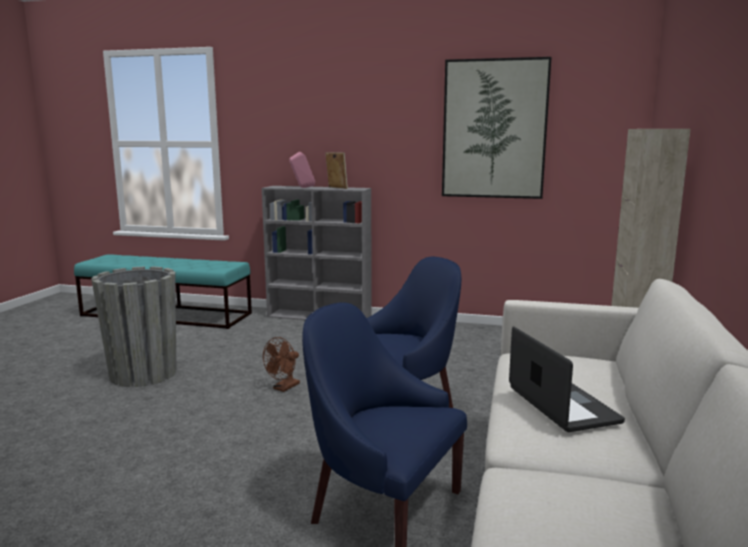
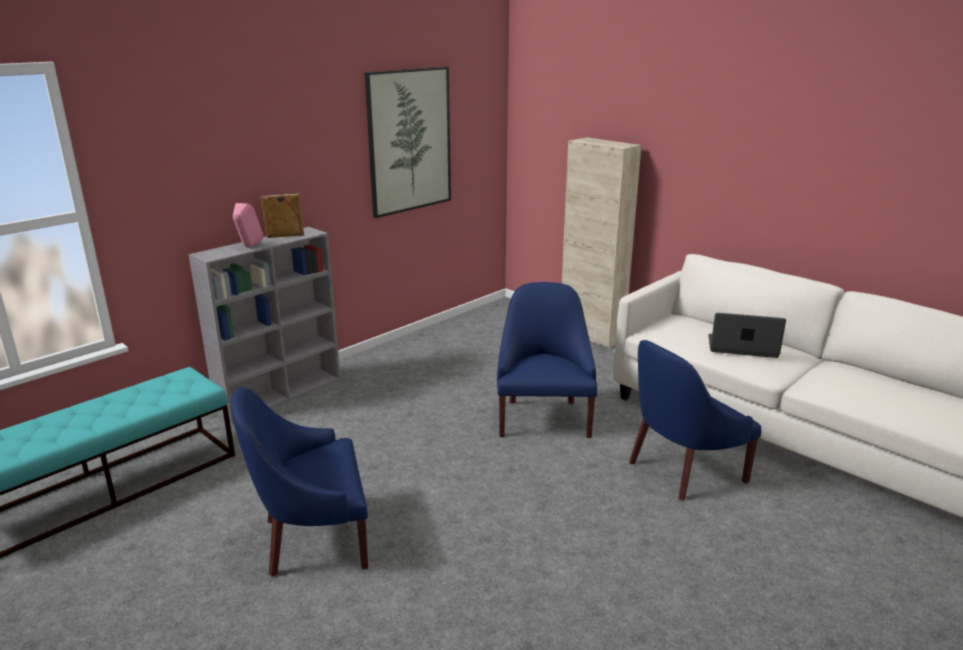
camera: 60 degrees left, 10 degrees up
grey planter [91,266,176,387] -> blue armchair [231,387,368,577]
brown fan [263,337,300,392] -> none

